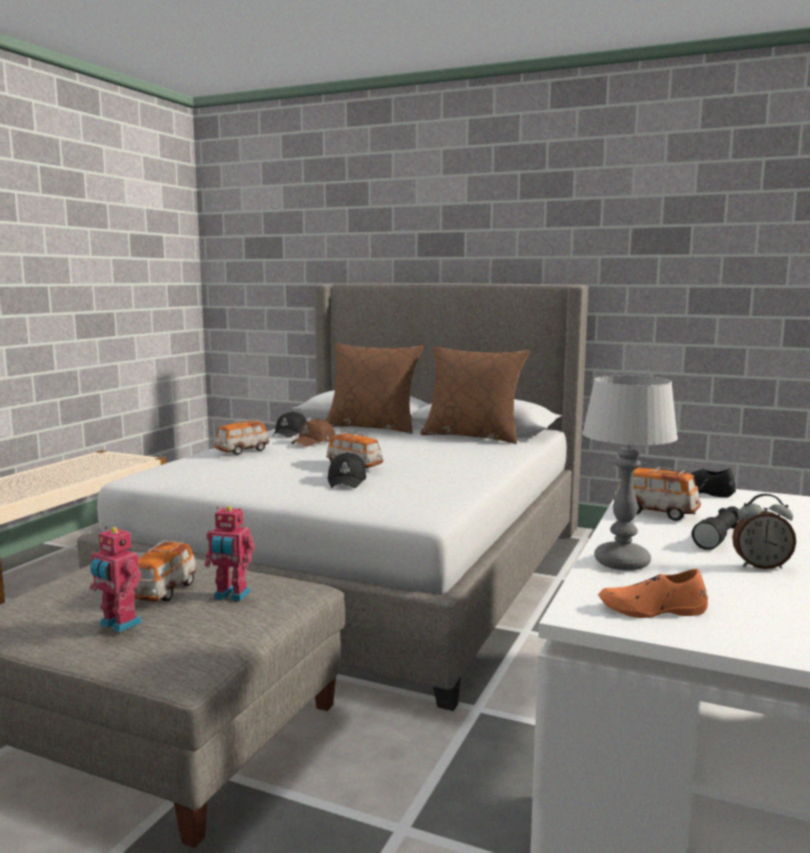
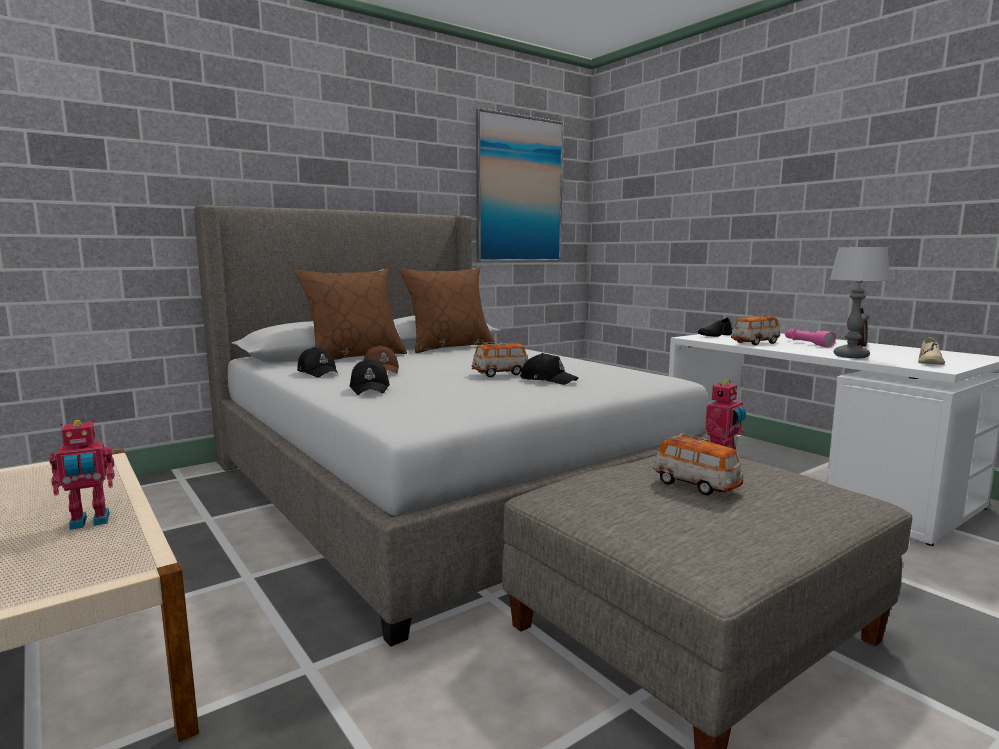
camera: 60 degrees left, 0 degrees up
toy robot [90,527,142,633] -> toy robot moved to [49,420,114,530]
toy car [214,419,269,455] -> black cap [349,359,390,395]
orange shoe [598,569,708,618] -> beige shoe [918,337,945,365]
black flashlight [692,506,740,550] -> pink flashlight [785,329,836,348]
none -> picture [476,108,564,262]

